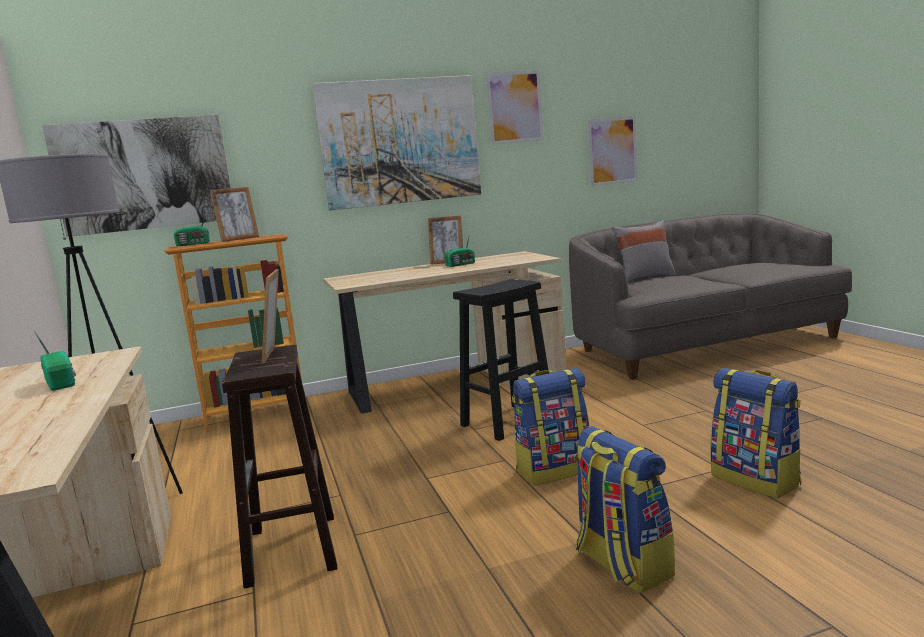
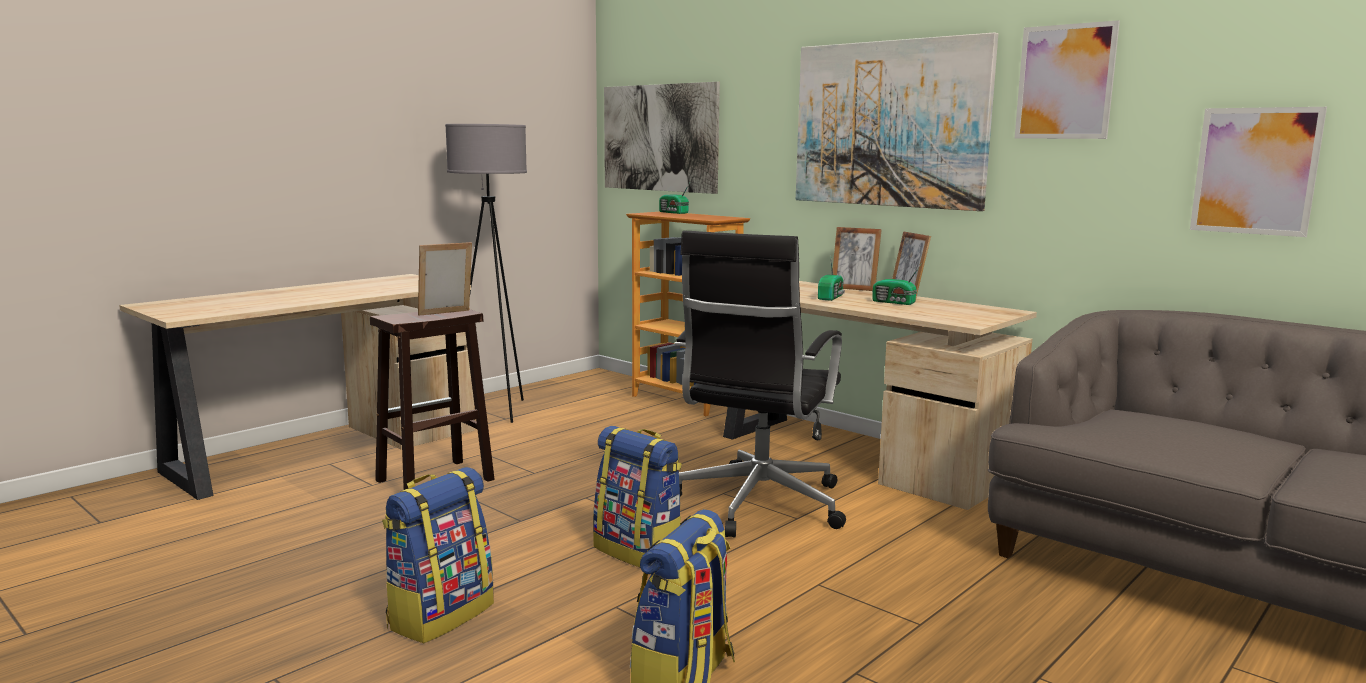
camera: 60 degrees right, 0 degrees up
radio [33,329,76,391] -> radio moved to [818,260,845,301]
picture frame [210,187,259,242] -> picture frame moved to [833,227,882,291]
black stool [453,279,549,441] -> black office chair [675,231,846,537]
grey pillow [611,220,676,282] -> none

